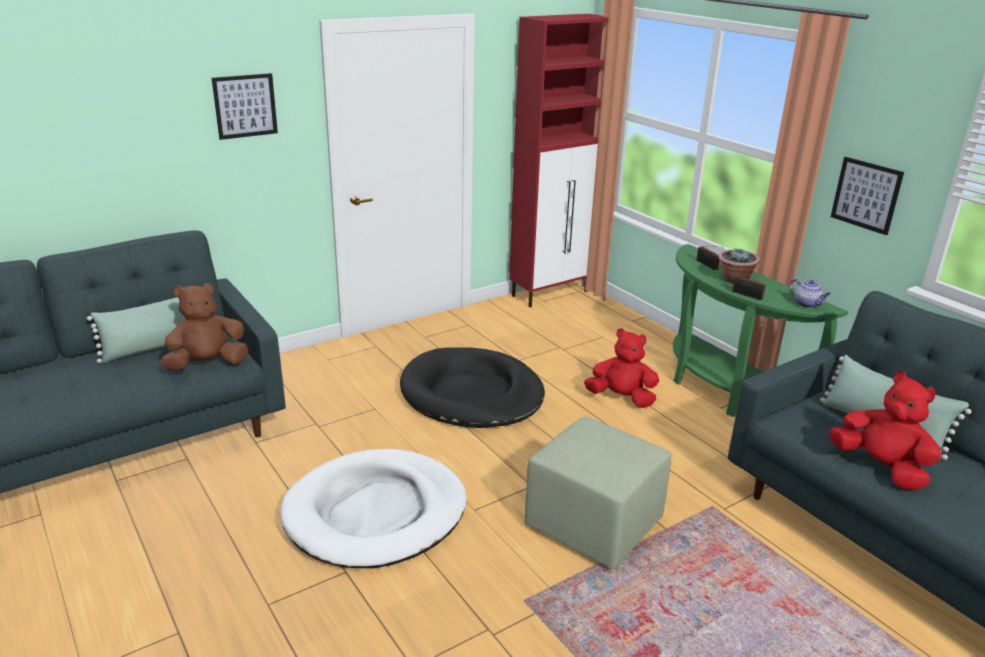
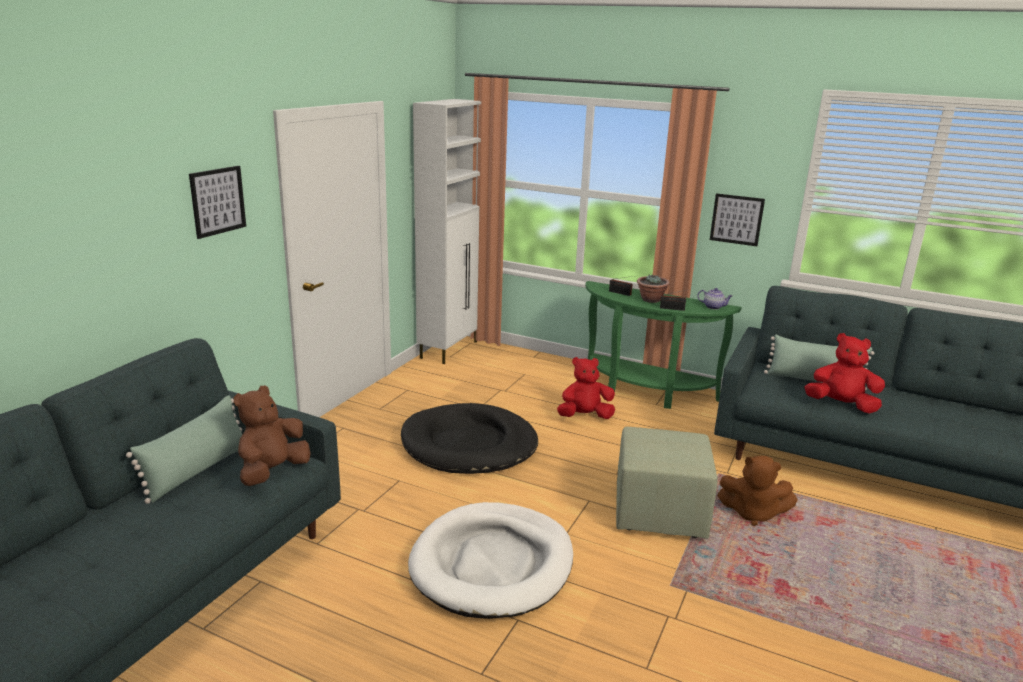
camera: 30 degrees left, 5 degrees down
red cabinet [509,14,609,307] -> white cabinet [413,99,481,364]
none -> brown plush toy [717,456,798,526]

